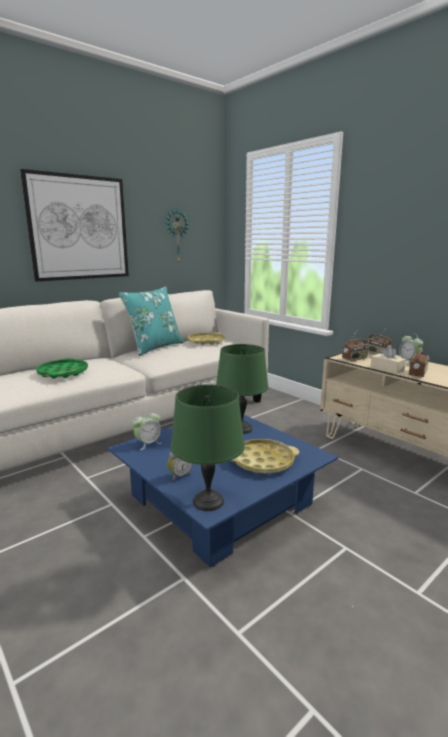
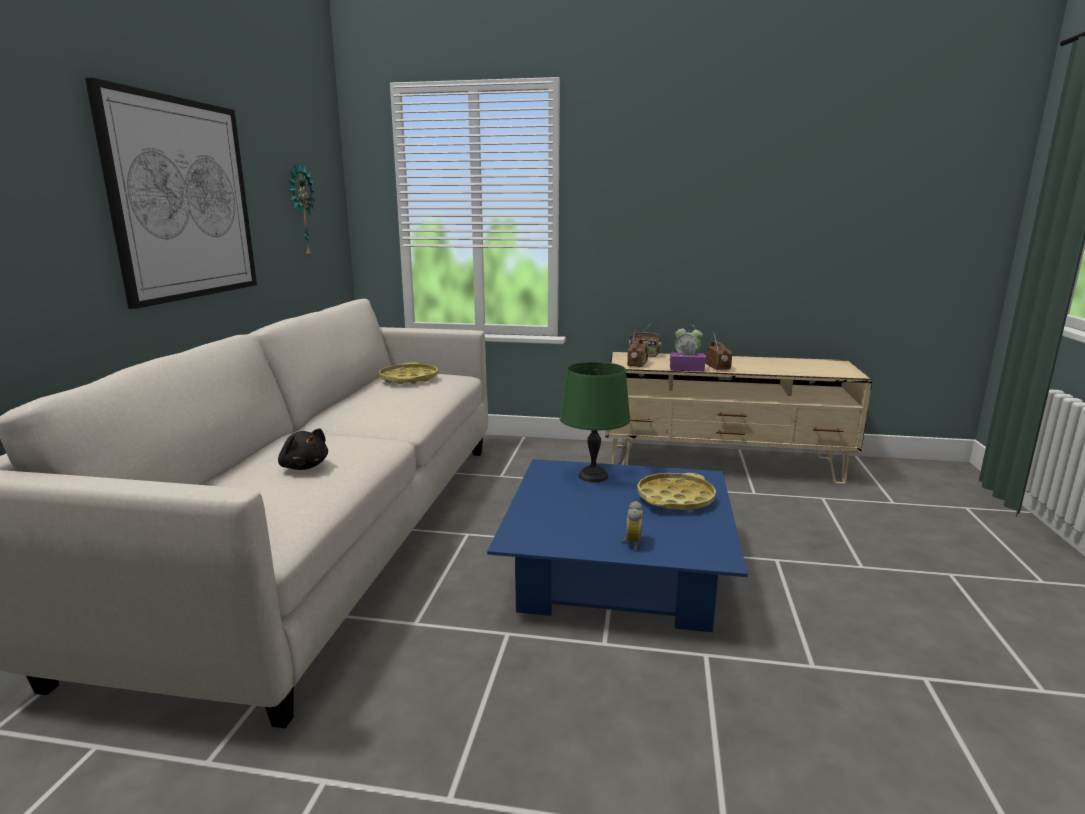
camera: 40 degrees left, 0 degrees up
green tray [36,358,88,379] -> black plush toy [278,428,328,470]
turquoise pillow [119,286,184,356] -> none
alarm clock [132,410,162,450] -> none
green table lamp [171,385,245,511] -> none
beige tissue box [370,346,406,374] -> purple tissue box [670,341,706,372]

